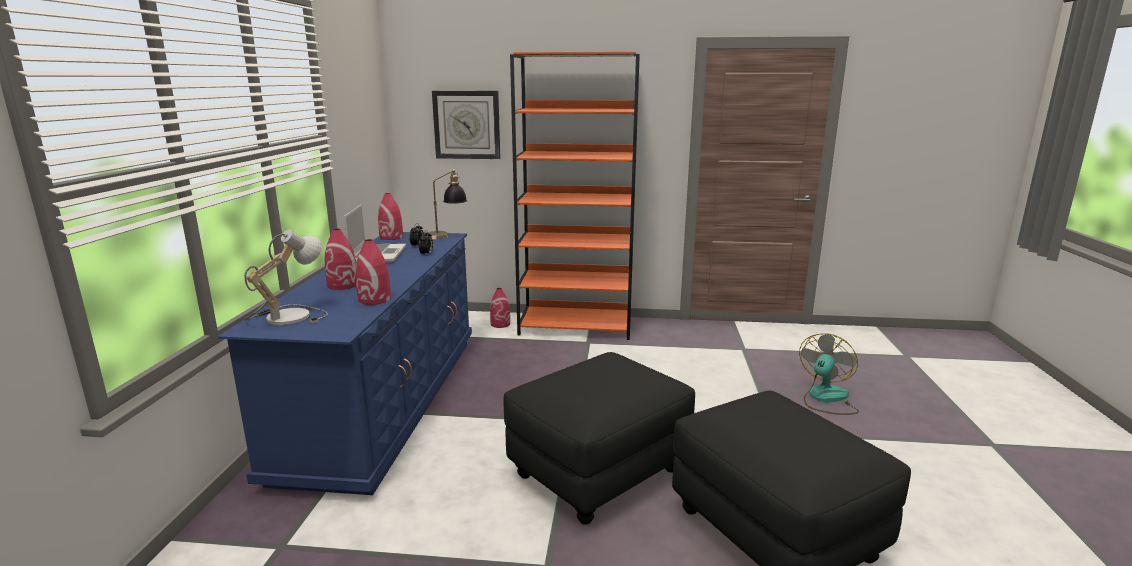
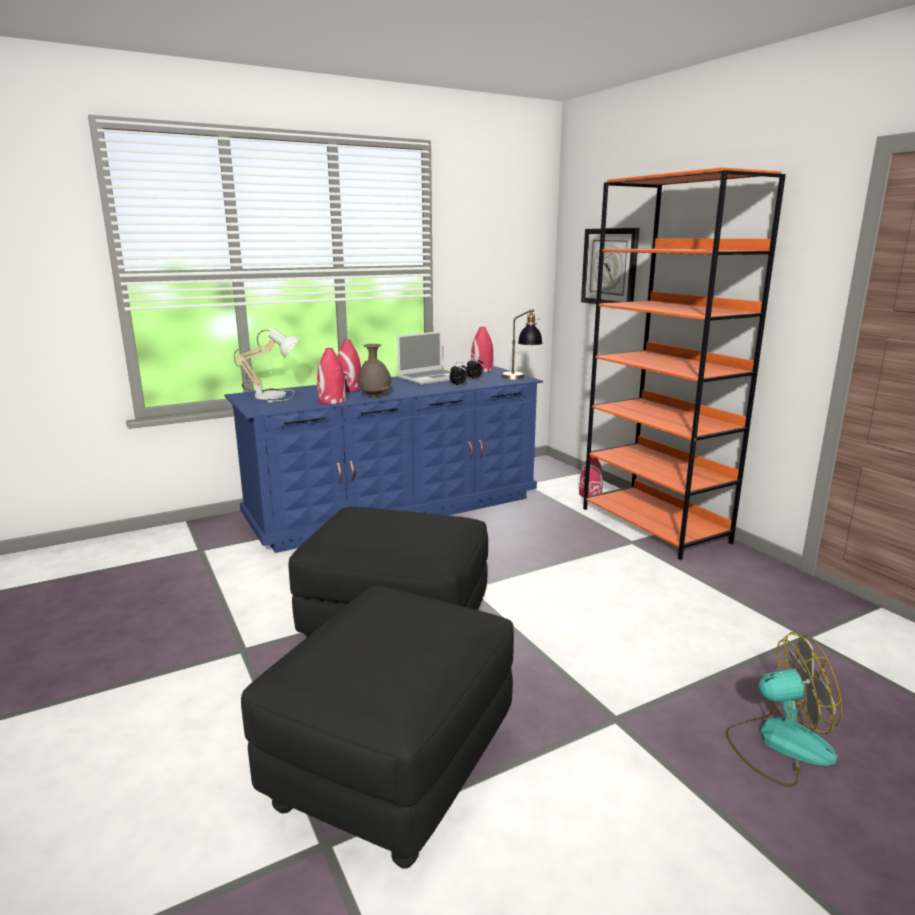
camera: 55 degrees right, 0 degrees up
none -> grey vase [358,344,392,397]

